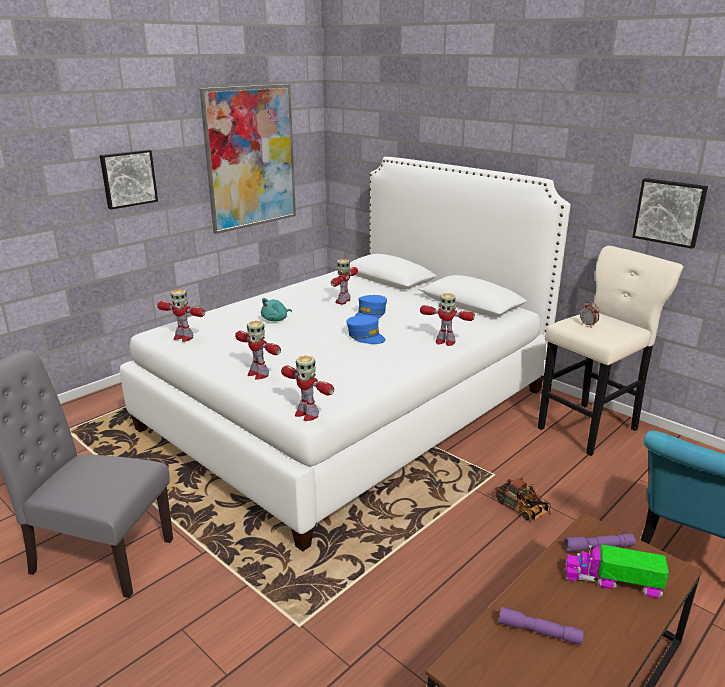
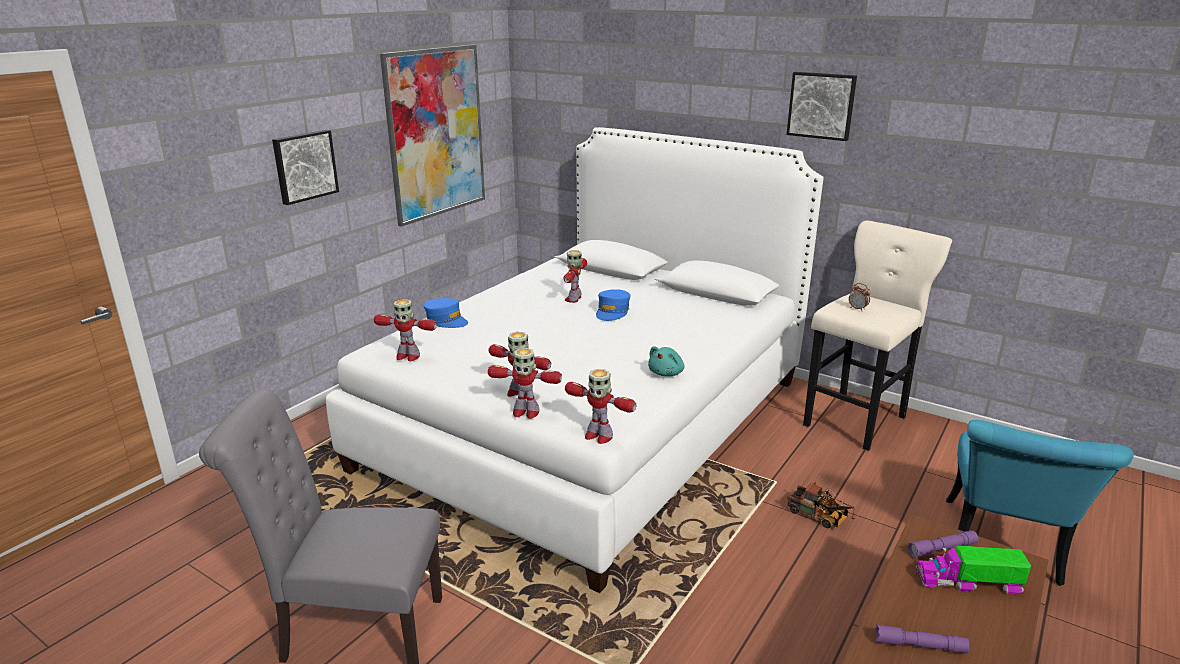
camera: 10 degrees left, 0 degrees up
turquoise plush toy [261,298,292,321] -> turquoise plush toy moved to [648,346,685,376]
blue cap [346,316,386,344] -> blue cap moved to [424,298,468,328]
toy robot [420,294,475,346] -> toy robot moved to [488,348,562,419]
picture [632,178,708,249] -> picture moved to [787,72,857,141]

